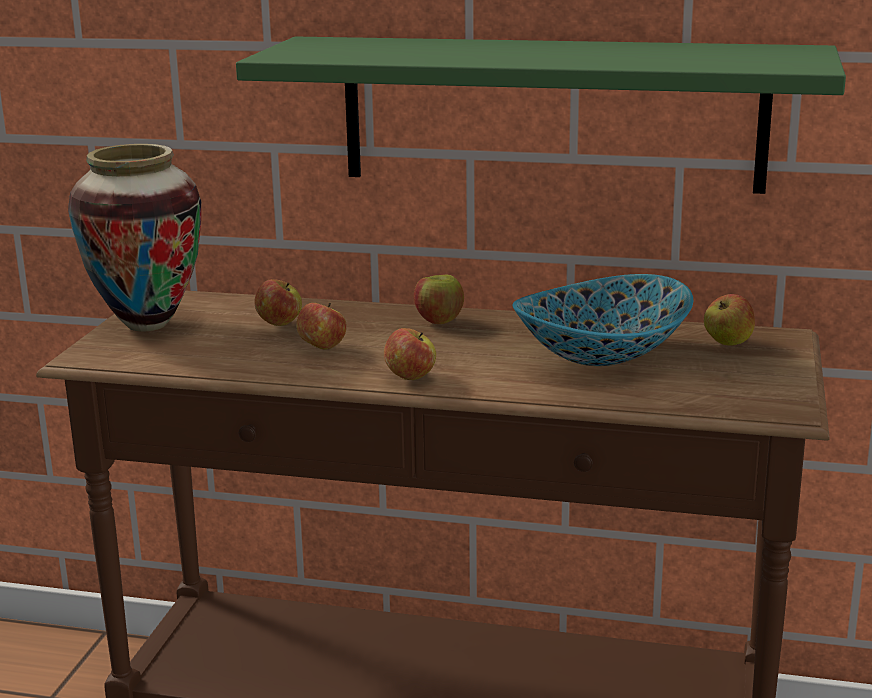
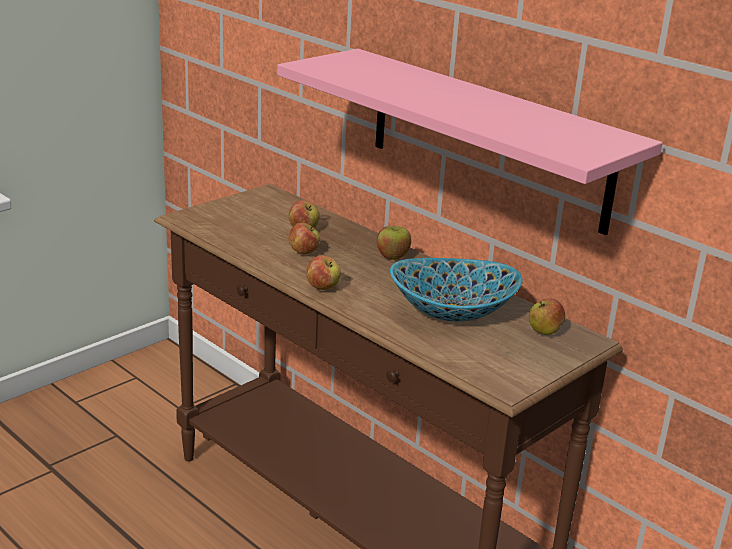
camera: 30 degrees right, 5 degrees up
vase [68,144,201,332] -> none
green shelf [236,37,846,194] -> pink shelf [277,49,663,235]

